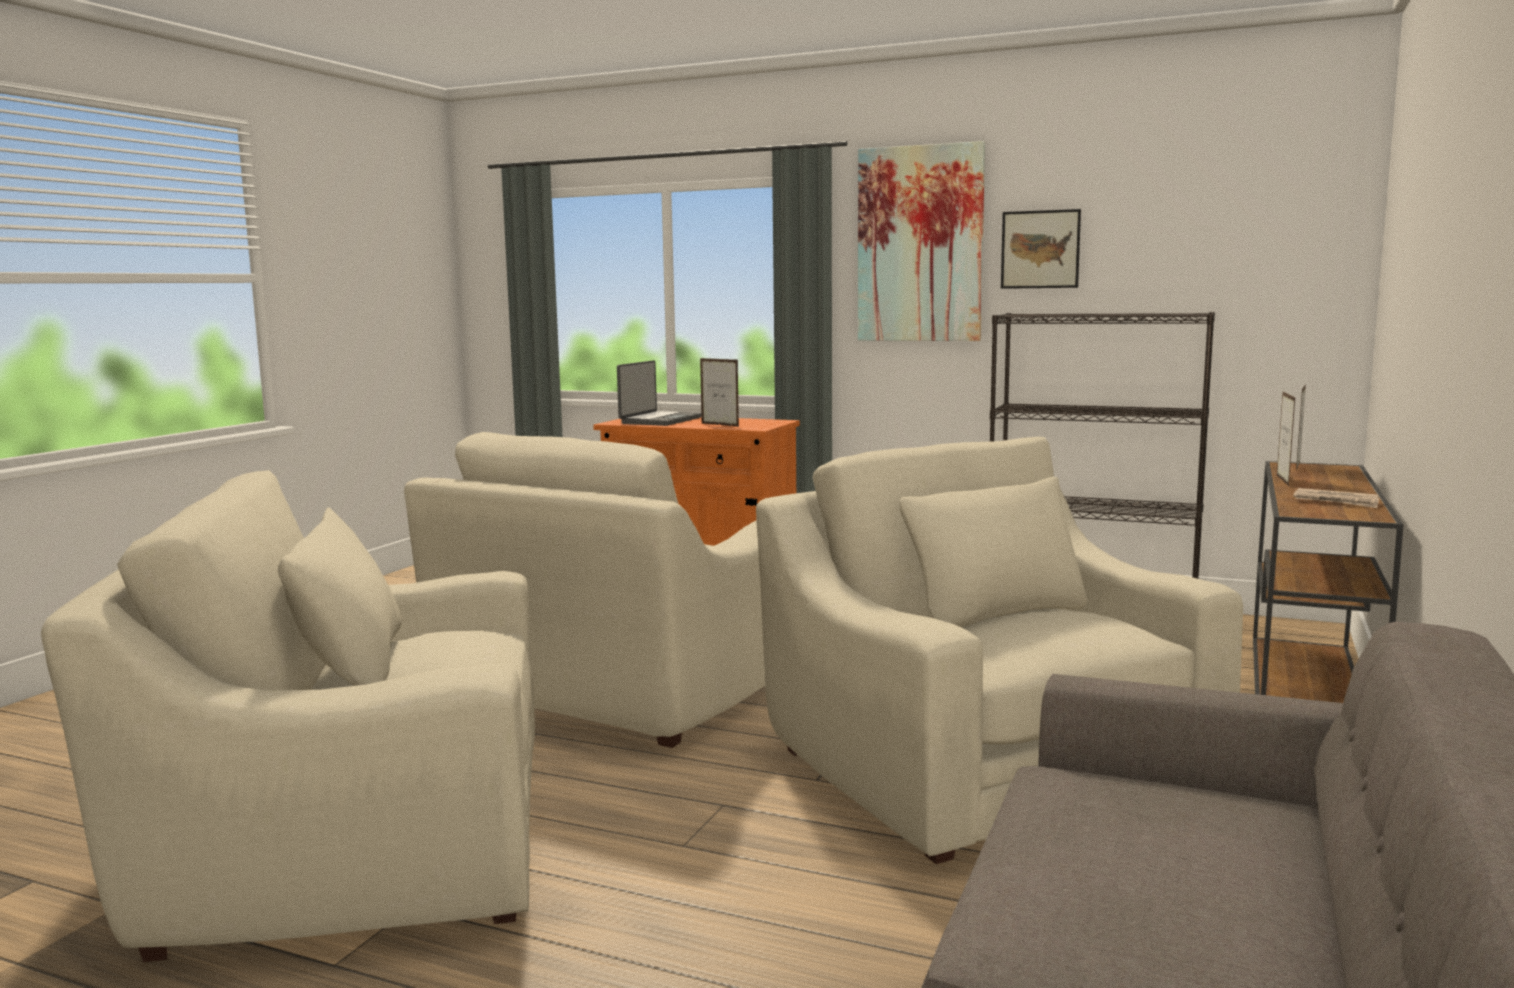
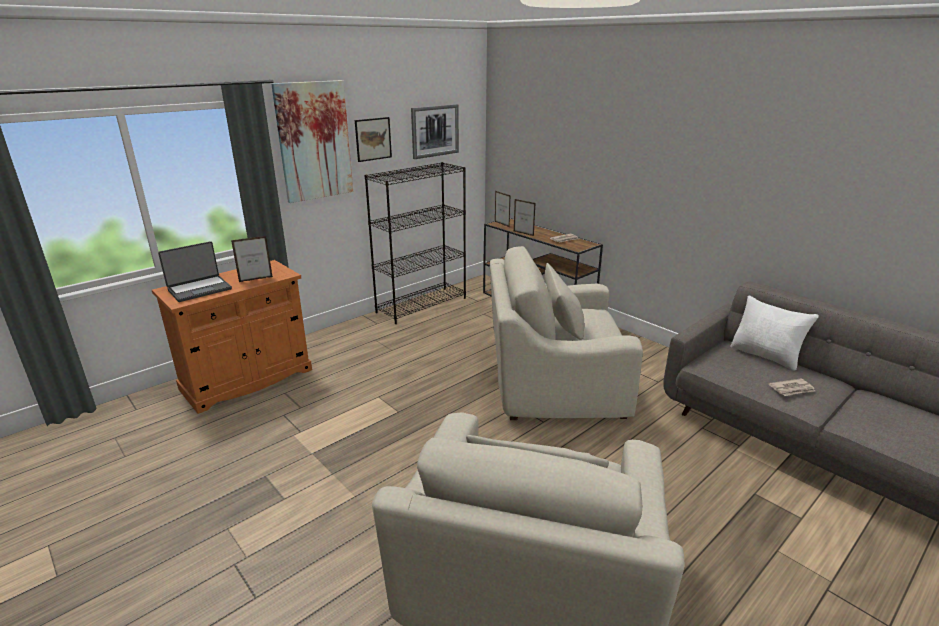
camera: 65 degrees left, 15 degrees up
beige armchair [404,432,765,748] -> none
laptop [617,360,701,426] -> laptop turned 90 degrees clockwise [158,241,232,302]
none -> picture [411,104,459,159]
none -> white pillow [730,295,819,371]
none -> newspaper [768,379,815,396]

